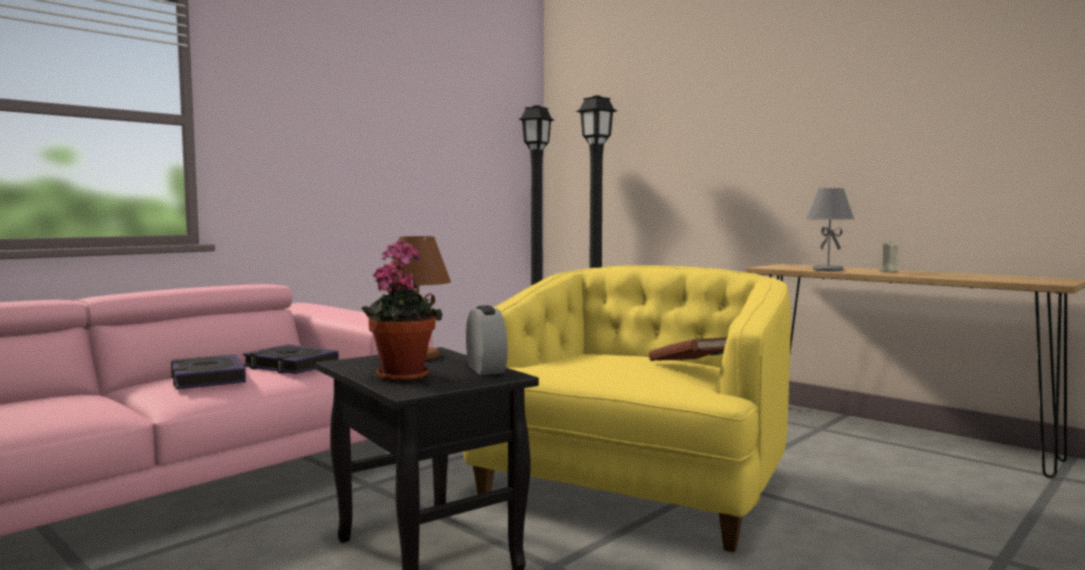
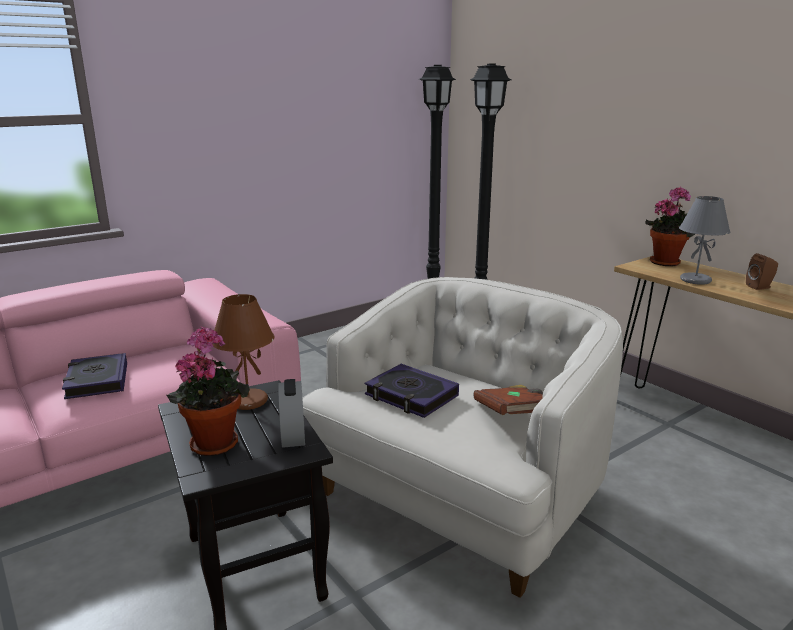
camera: 10 degrees right, 15 degrees up
book [243,345,339,374] -> book moved to [364,364,459,418]
yellow armchair [463,265,791,552] -> white armchair [302,277,623,598]
beige candle [880,241,899,272] -> brown speaker [746,253,778,290]
none -> potted plant [645,186,695,266]

